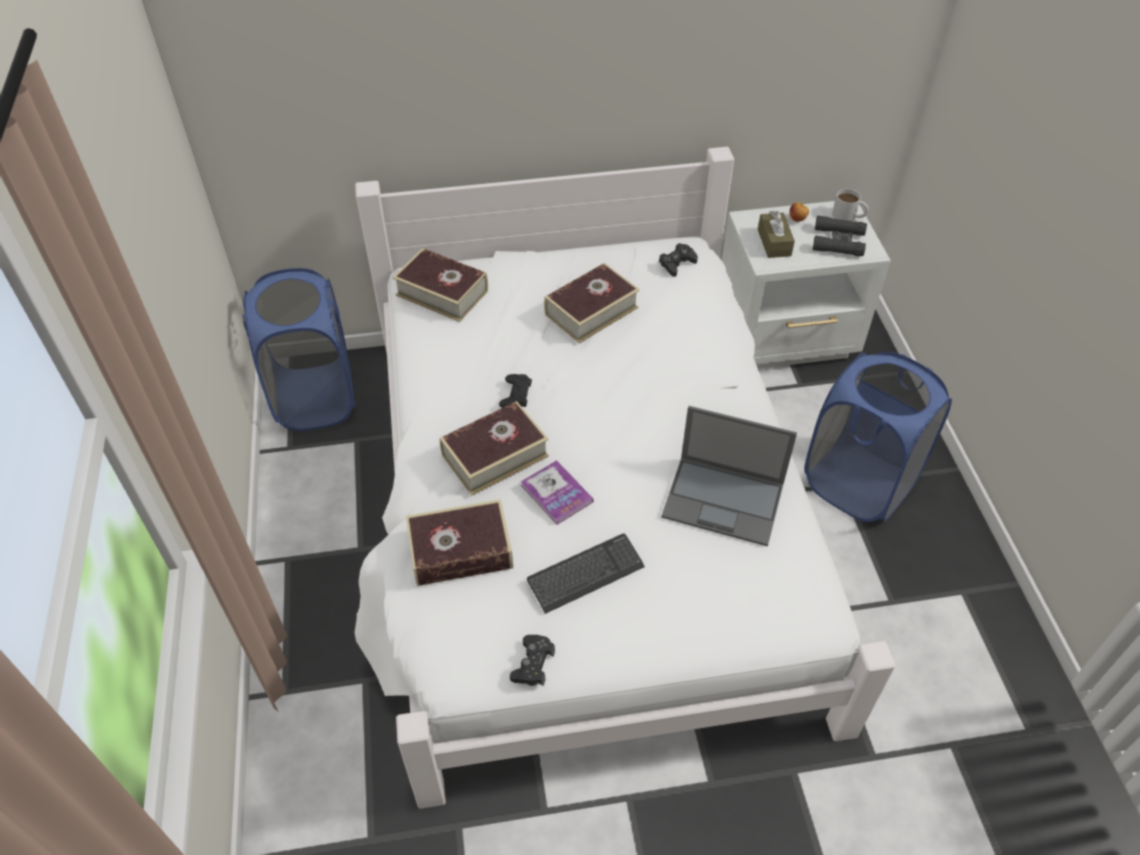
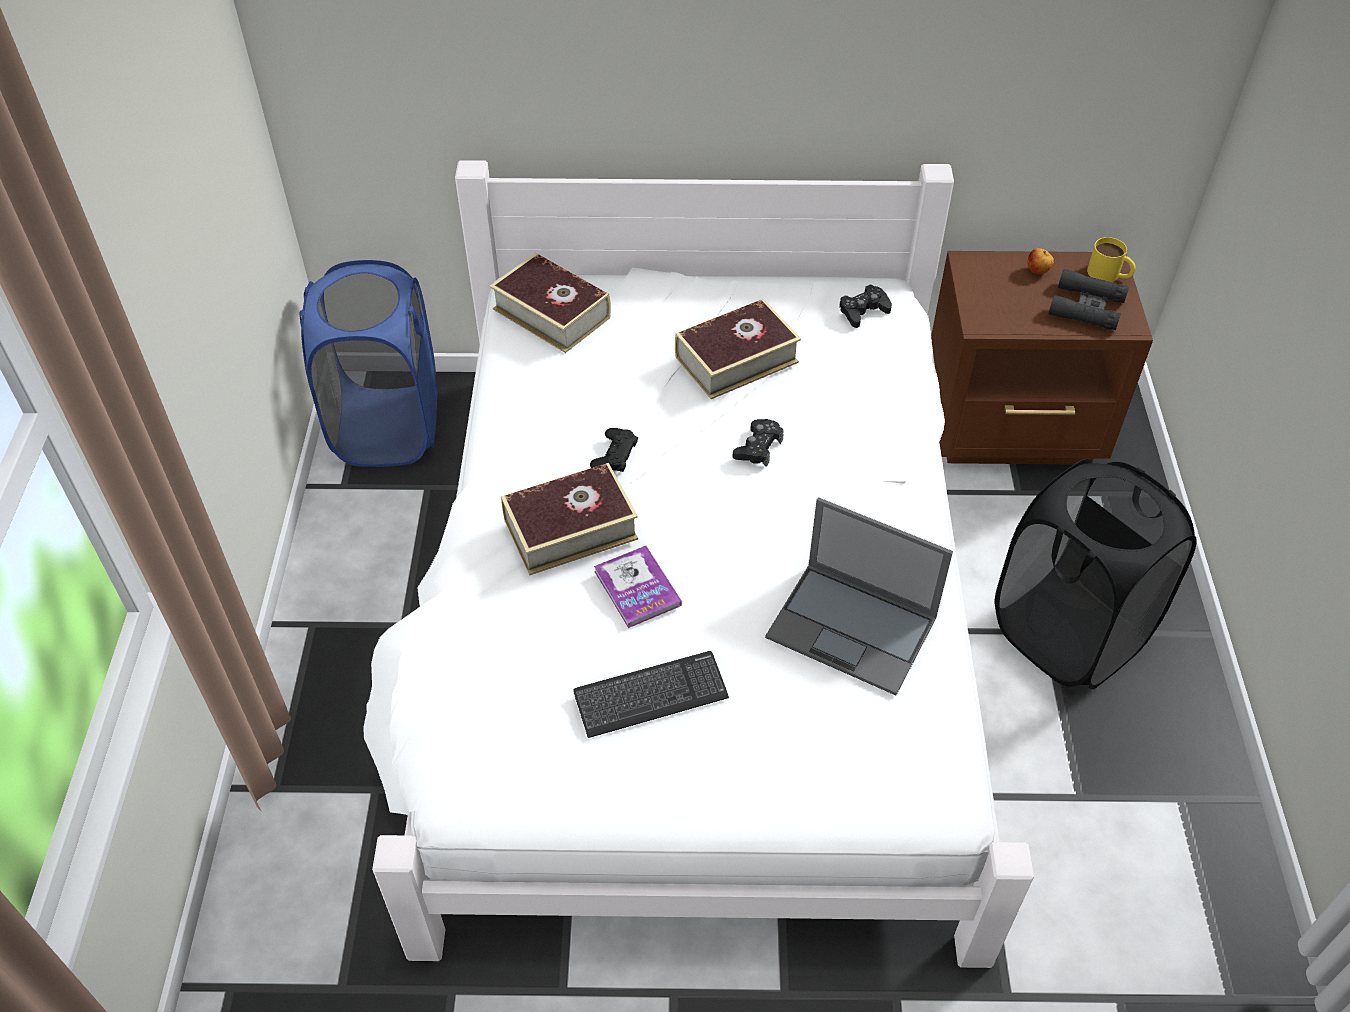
camera: 10 degrees right, 0 degrees up
book [406,499,513,586] -> none
black game controller [510,635,555,686] -> black game controller moved to [733,419,784,467]
white nightstand [722,201,891,369] -> brown nightstand [931,251,1153,465]
brown tissue box [758,210,795,258] -> none
blue laundry basket [804,352,952,522] -> black laundry basket [995,459,1197,689]
white mug [832,189,869,221] -> yellow mug [1087,237,1136,282]

